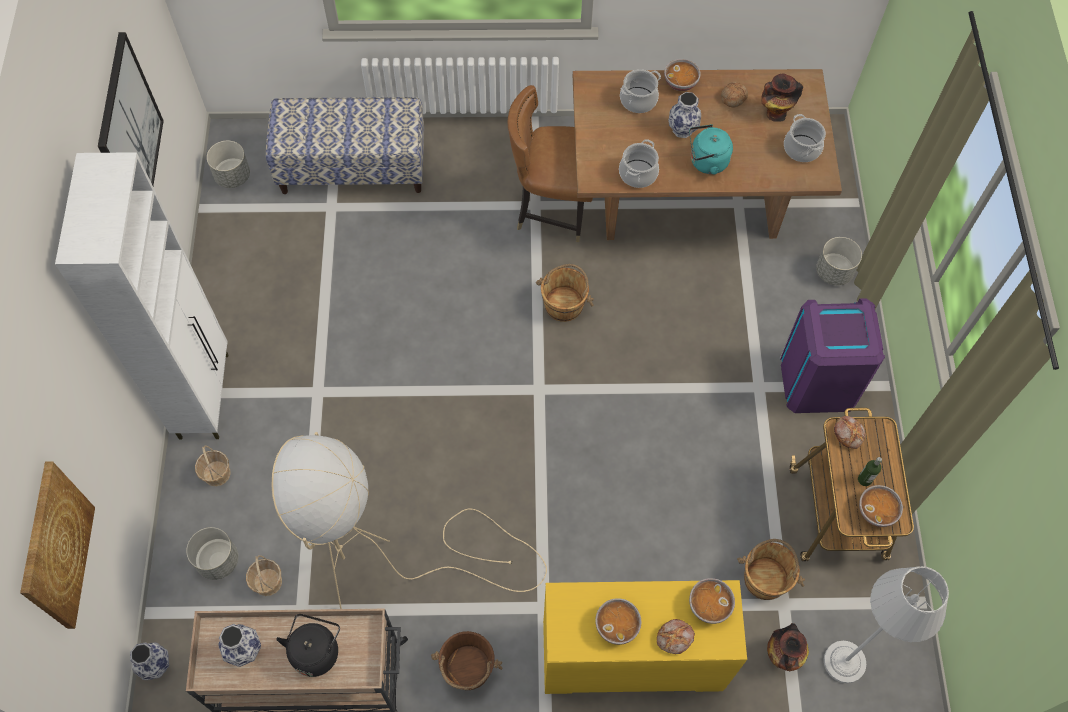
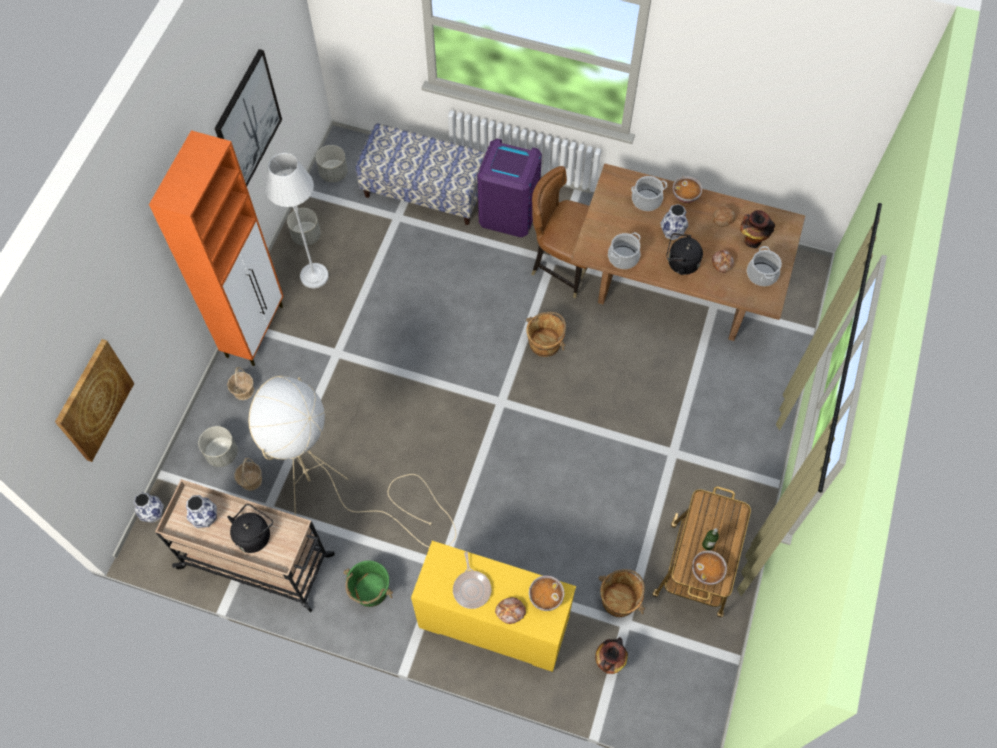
camera: 20 degrees right, 0 degrees up
white cabinet [55,152,228,440] -> orange cabinet [149,130,283,366]
brown bucket [431,631,502,690] -> green bucket [343,560,393,607]
bowl [595,598,641,645] -> frying pan [453,552,491,609]
turquoise kettle [689,124,733,175] -> black kettle [666,233,703,275]
purple trash can [780,298,885,413] -> purple trash can moved to [477,139,542,238]
grey planter [816,237,862,285] -> grey planter moved to [287,208,321,246]
grey floor lamp [824,566,949,683] -> grey floor lamp moved to [265,153,329,288]
bread [834,416,866,449] -> bread moved to [712,250,734,273]

